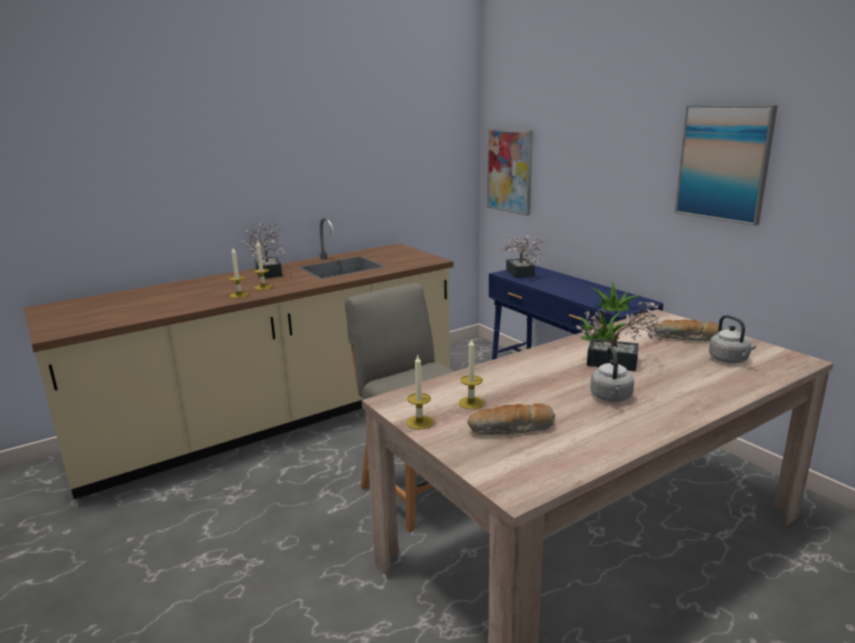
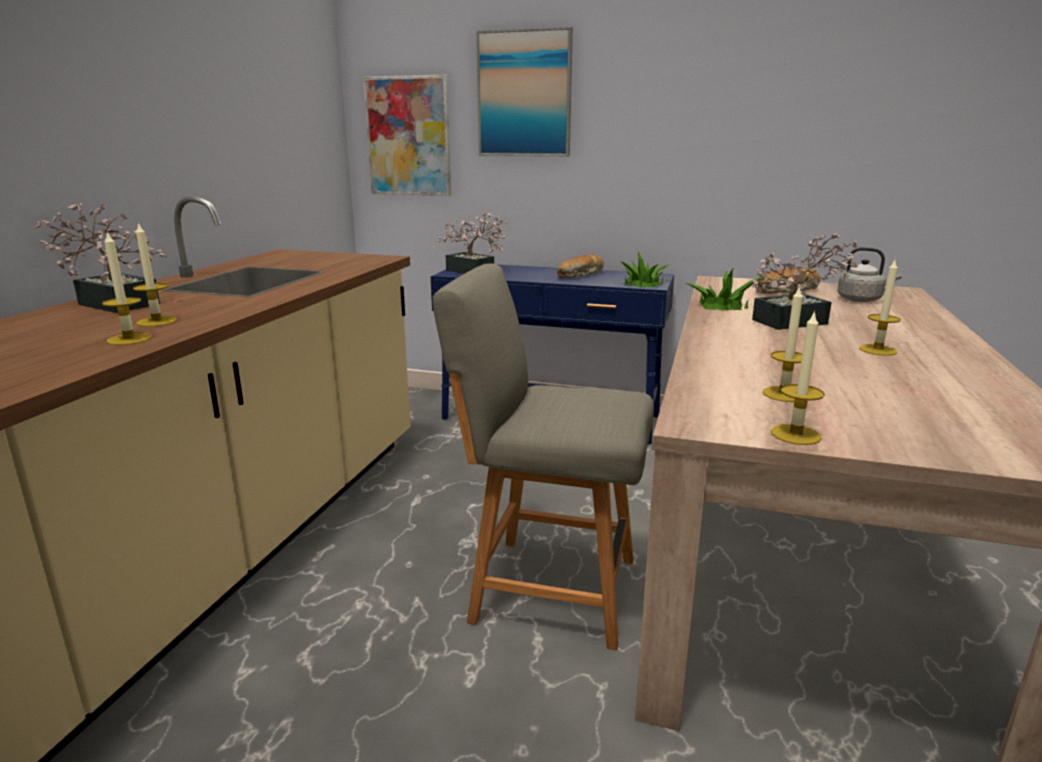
camera: 40 degrees left, 0 degrees up
bread [467,403,555,435] -> bread moved to [557,255,604,278]
grey kettle [590,346,634,402] -> candle [859,258,901,356]
picture [675,105,778,226] -> picture moved to [476,27,573,156]

